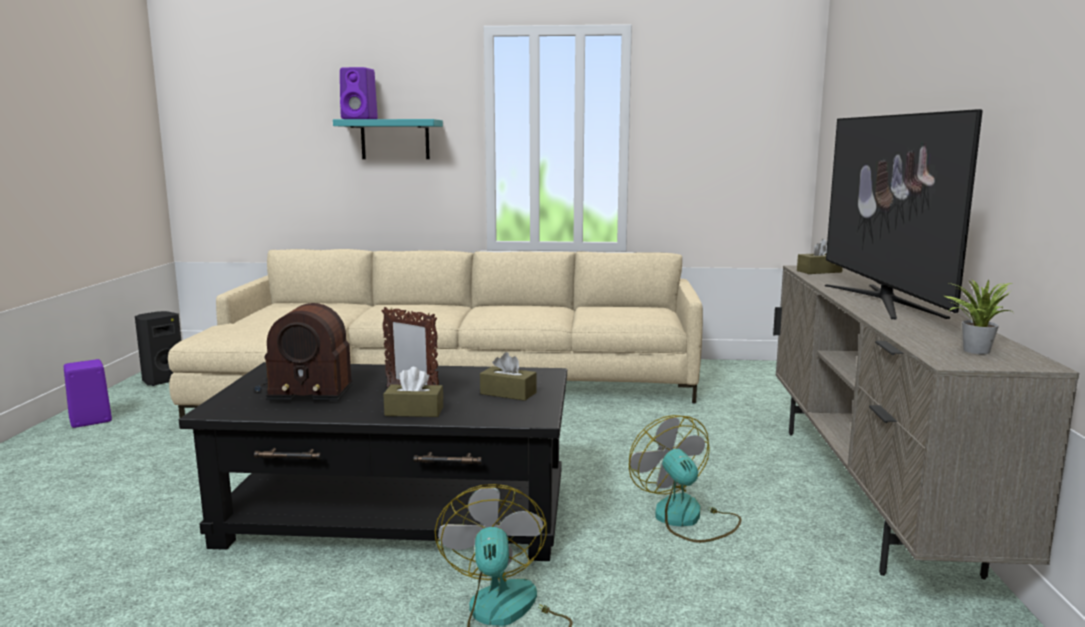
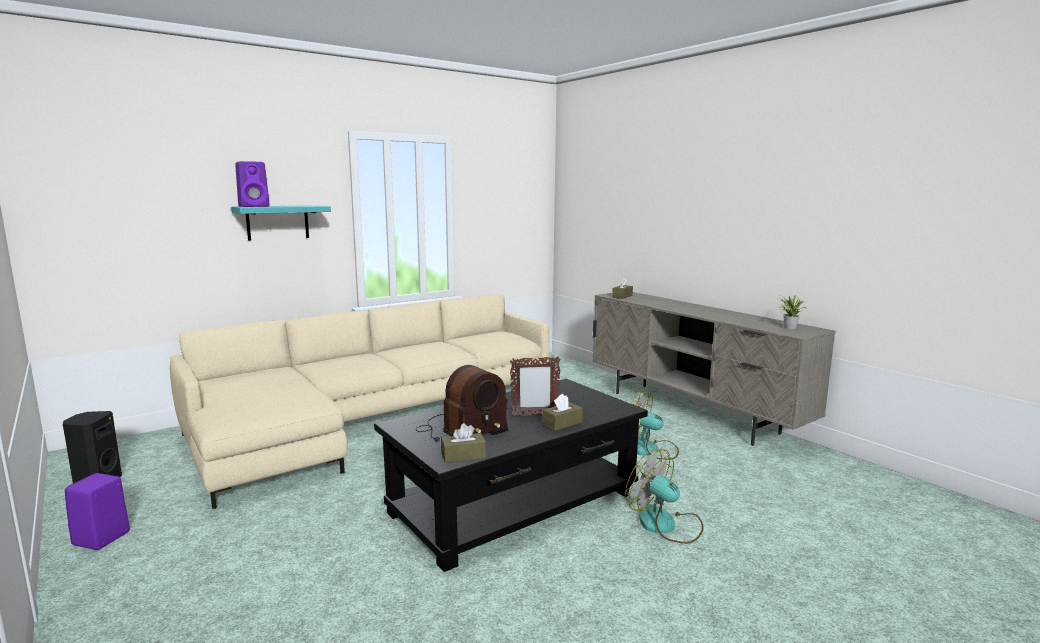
camera: 40 degrees left, 0 degrees up
brown tissue box [480,352,536,401] -> brown tissue box moved to [441,423,486,463]
television [825,109,983,319] -> none

